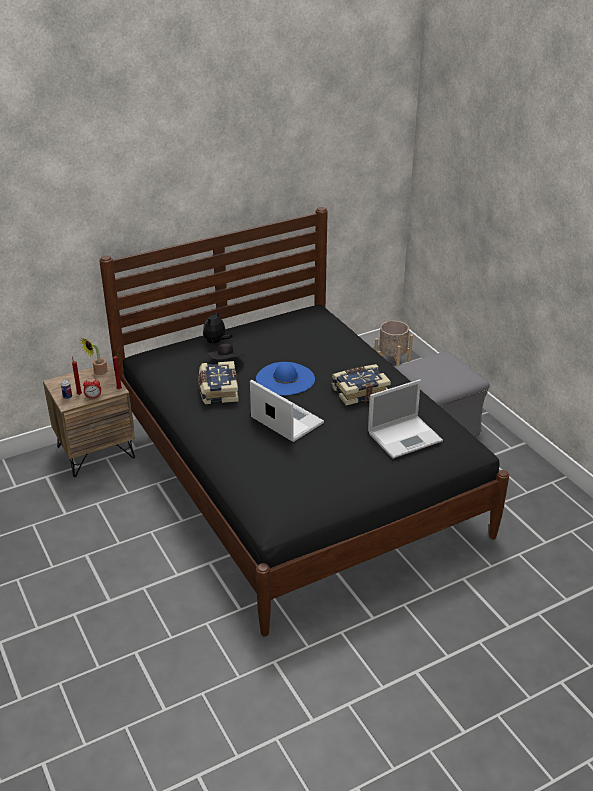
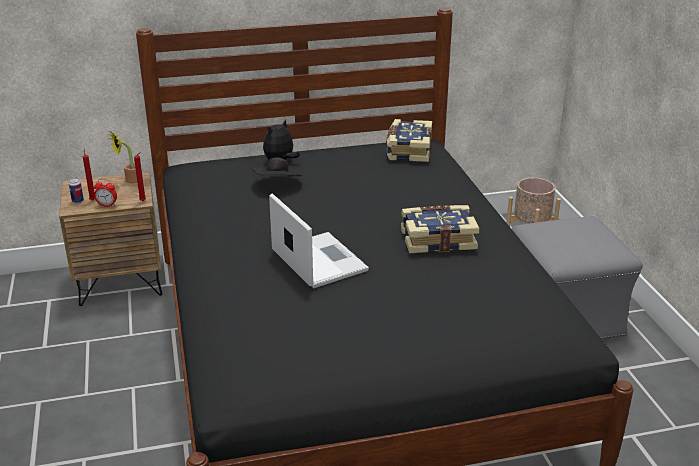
camera: 15 degrees right, 5 degrees down
book [198,361,239,404] -> book moved to [386,119,432,162]
blue hat [256,362,315,395] -> none
laptop [368,379,443,459] -> none

